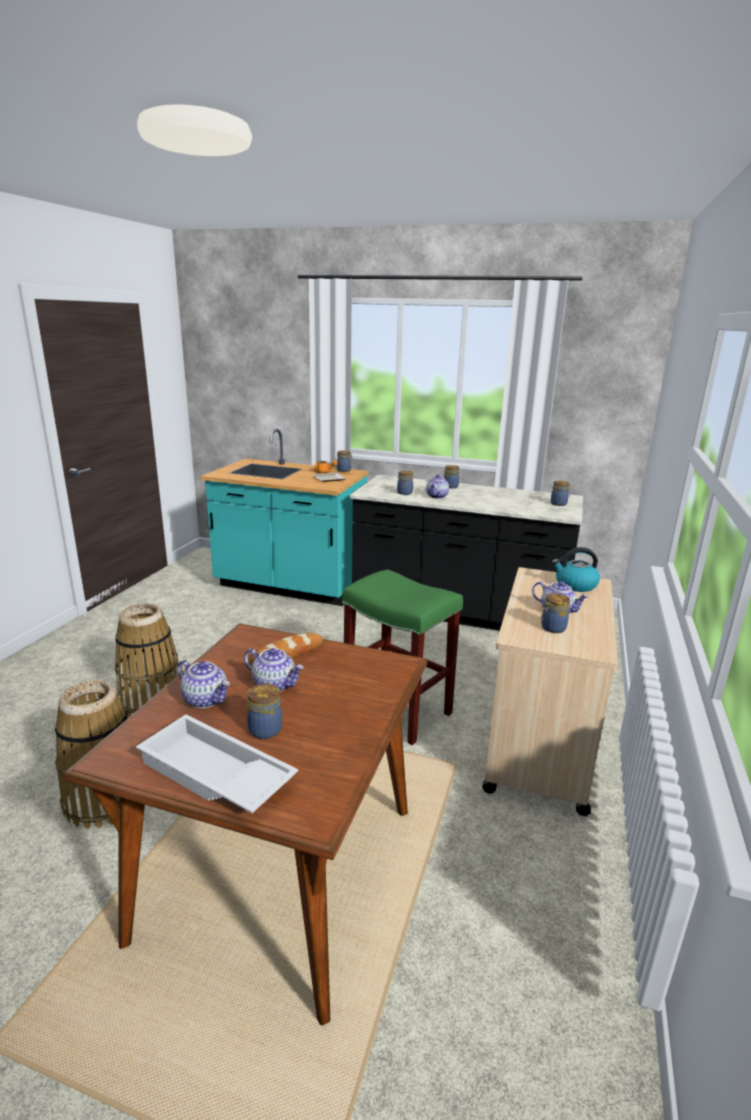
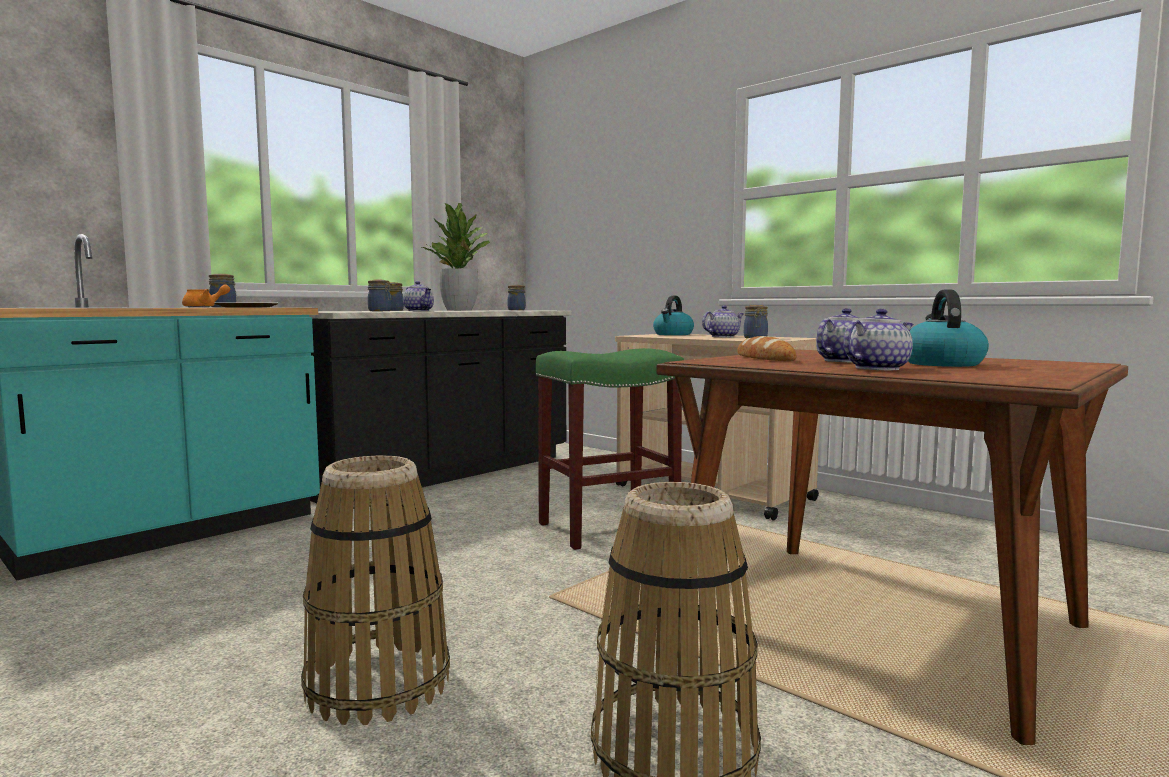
camera: 65 degrees left, 15 degrees down
white tray [136,714,298,813] -> none
jar [247,683,282,739] -> kettle [908,290,989,367]
none -> potted plant [422,203,490,311]

